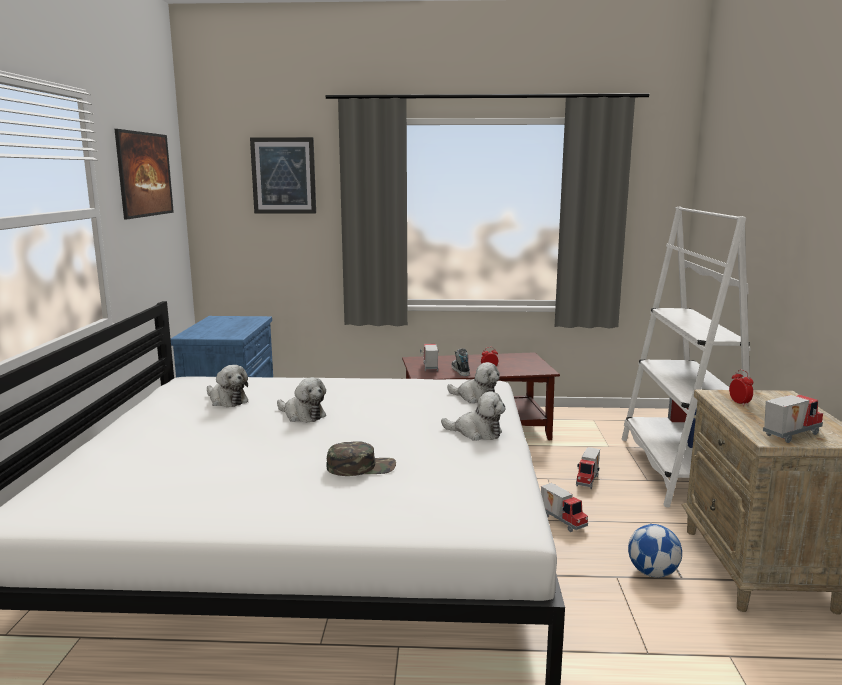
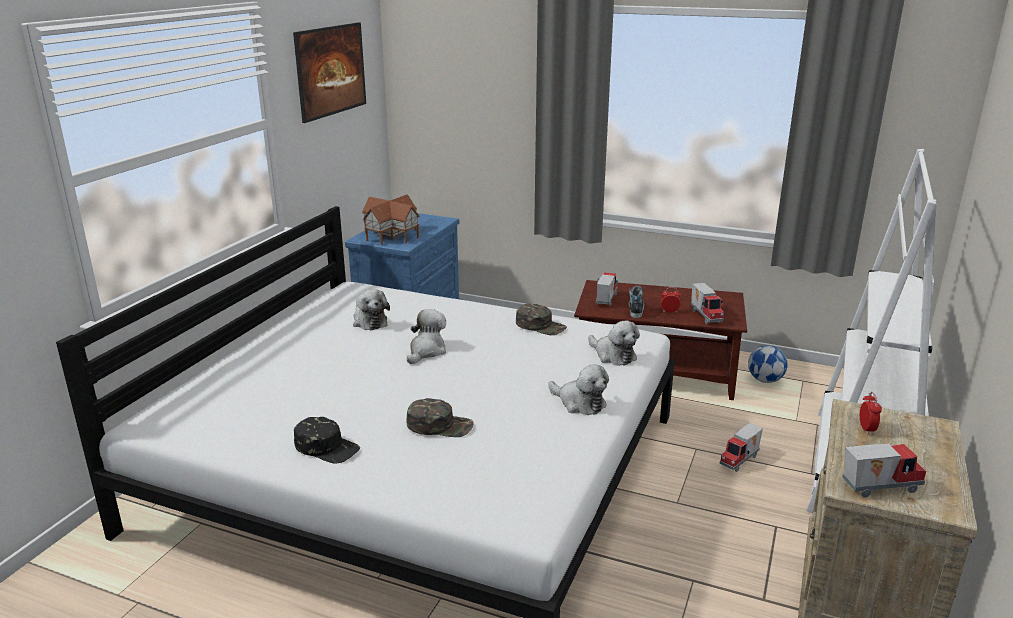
camera: 20 degrees right, 10 degrees up
picture [250,137,316,214] -> none
plush toy [277,377,326,423] -> plush toy turned 120 degrees counterclockwise [407,309,446,364]
toy truck [541,483,588,532] -> toy truck moved to [691,283,724,324]
football [628,524,682,578] -> football moved to [748,345,788,383]
none -> black cap [294,417,360,464]
none -> toy house [362,195,420,245]
none -> green cap [516,304,567,335]

